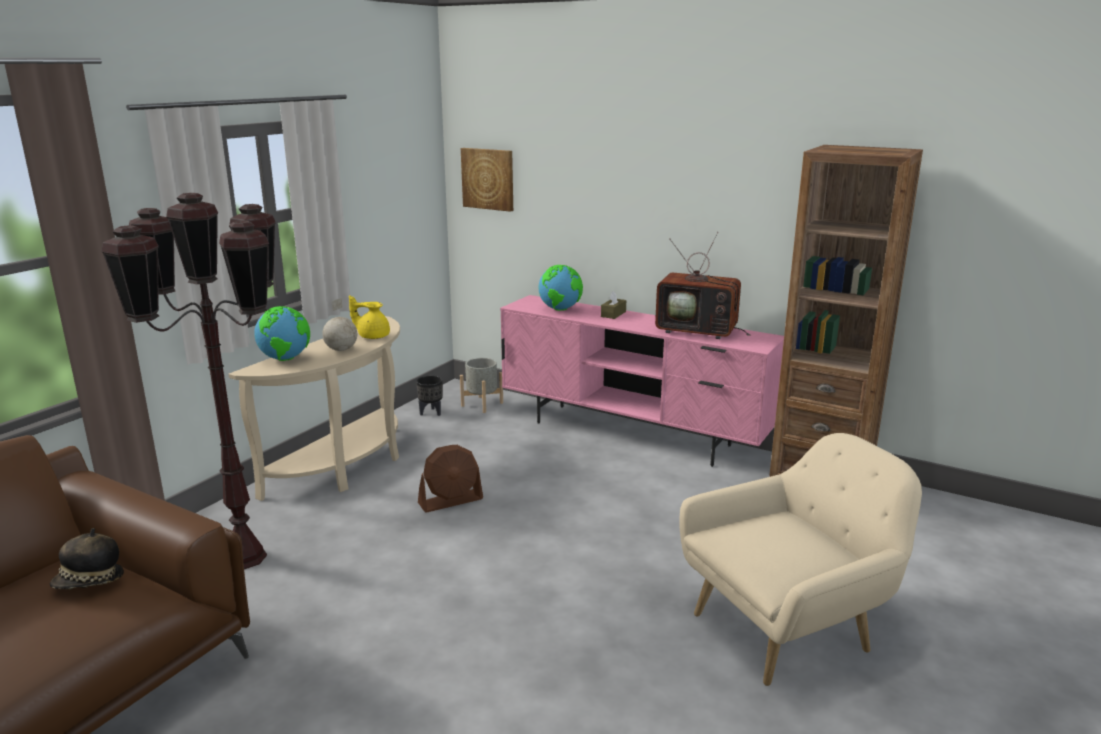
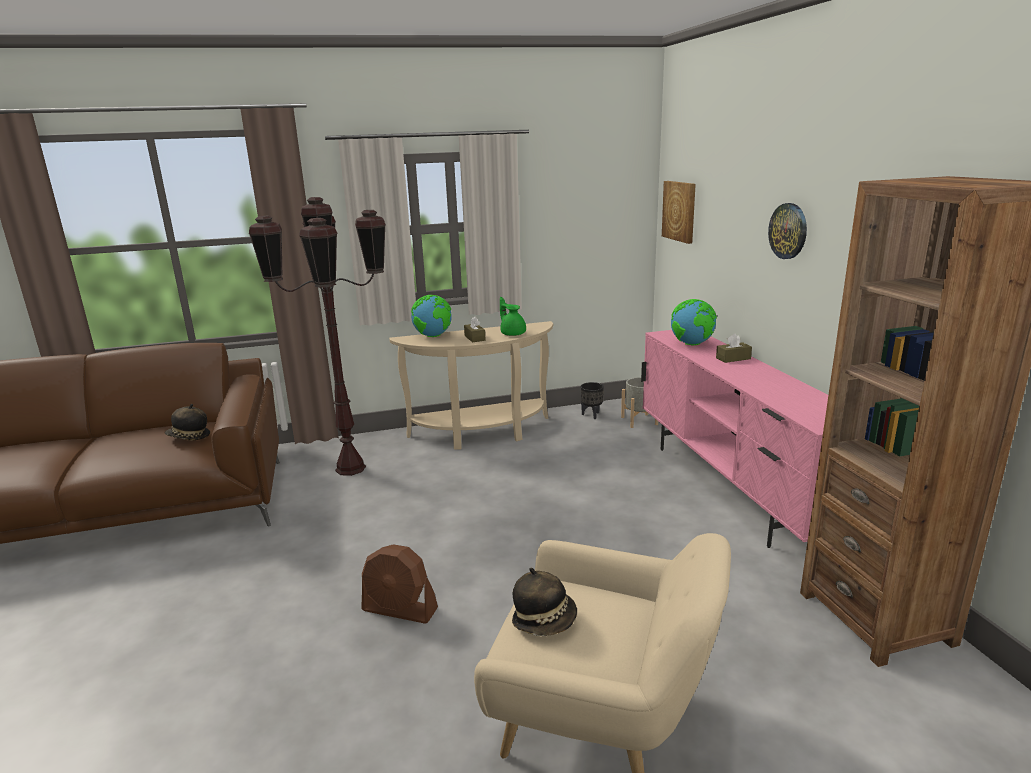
camera: 45 degrees right, 0 degrees up
globe [322,297,357,351] -> brown tissue box [464,317,486,342]
yellow teapot [349,295,390,339] -> green teapot [500,297,526,336]
brown fan [418,445,483,512] -> brown fan moved to [361,544,438,624]
television [655,232,750,339] -> none
none -> hat [512,568,577,636]
none -> wall clock [768,203,807,259]

